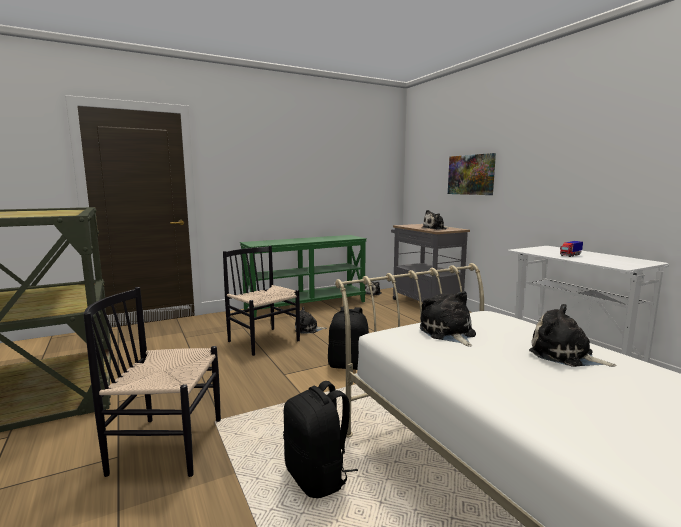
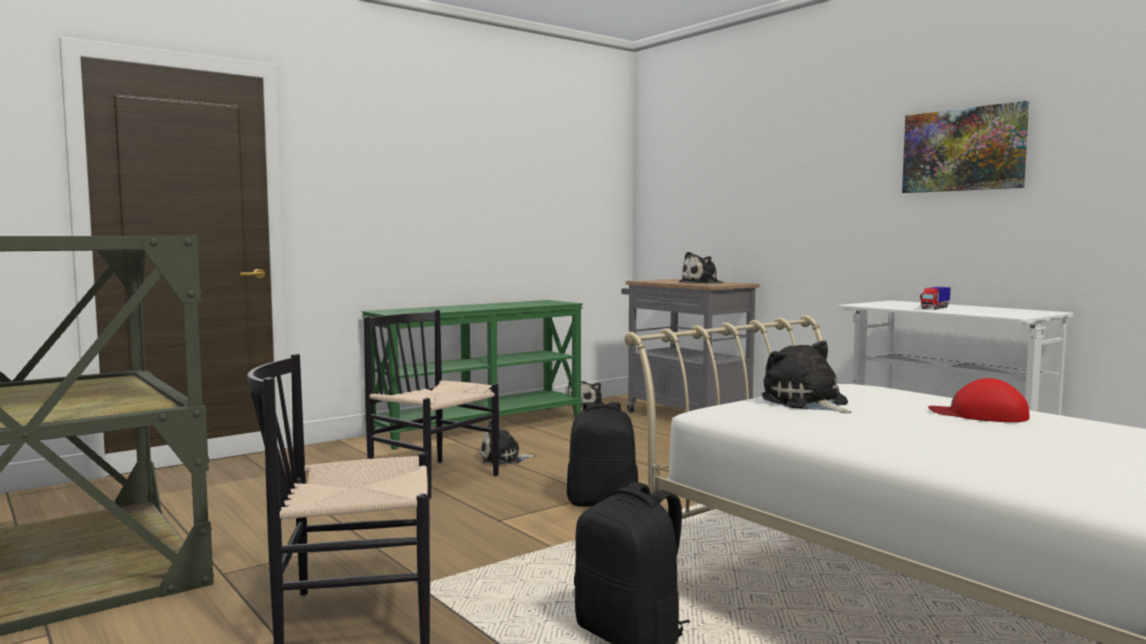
camera: 10 degrees left, 5 degrees down
picture [448,153,496,195] -> picture moved to [902,101,1029,193]
plush toy [529,304,617,367] -> red cap [928,378,1030,422]

